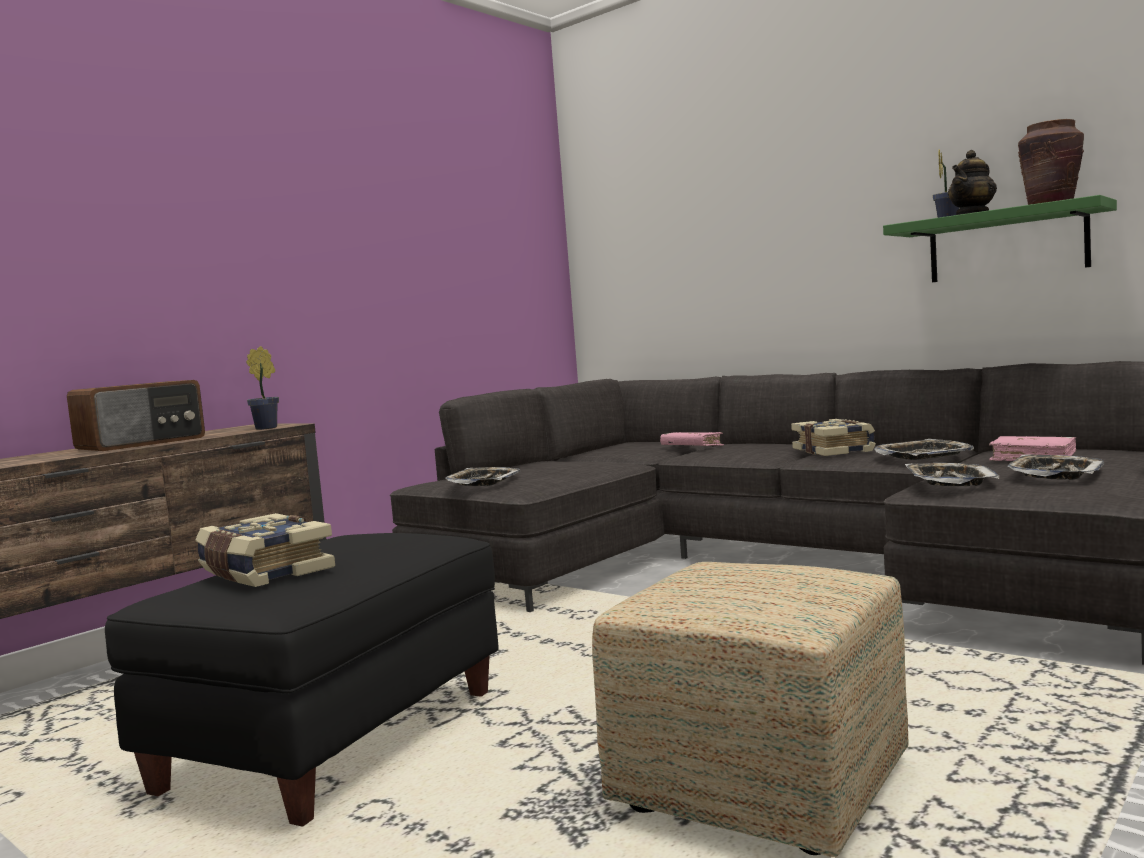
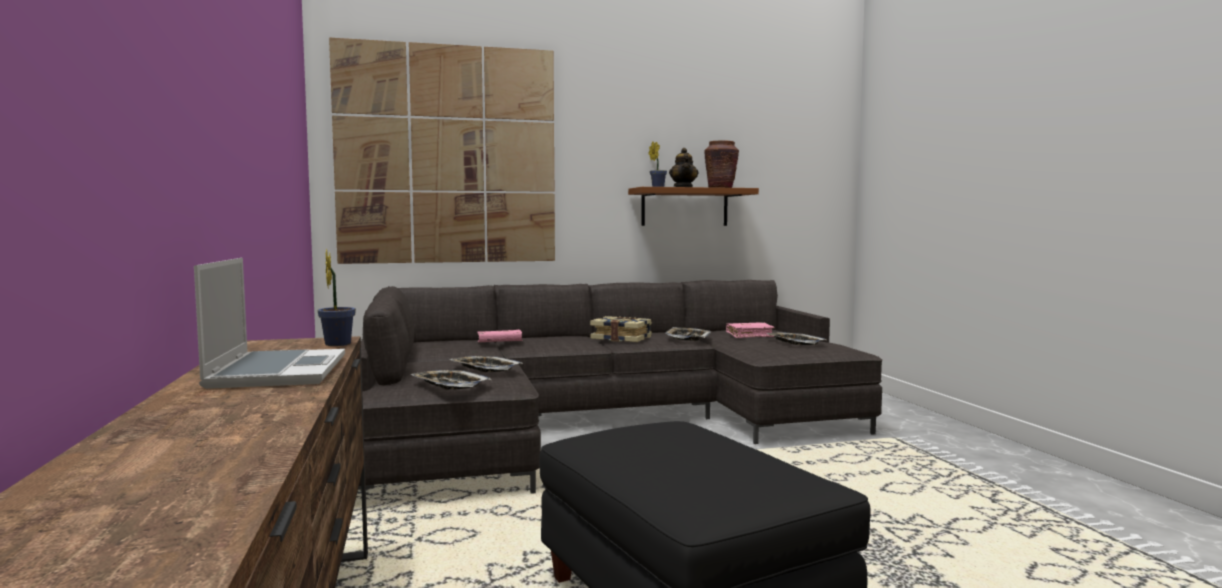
camera: 55 degrees left, 0 degrees up
radio [67,380,205,451] -> laptop [194,258,345,389]
book [195,513,335,587] -> none
ottoman [592,562,909,857] -> none
green shelf [883,195,1117,282] -> brown shelf [628,187,759,226]
tray [905,463,999,486] -> tray moved to [450,356,523,372]
none -> picture [329,38,555,264]

